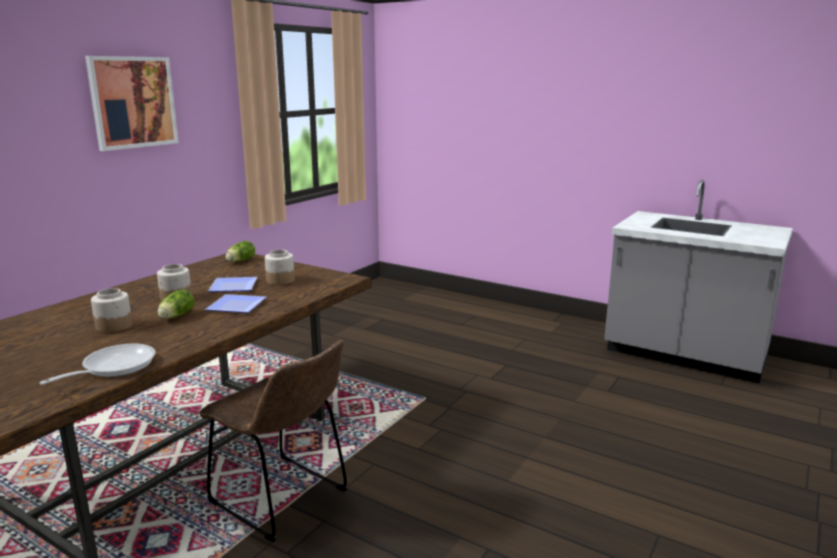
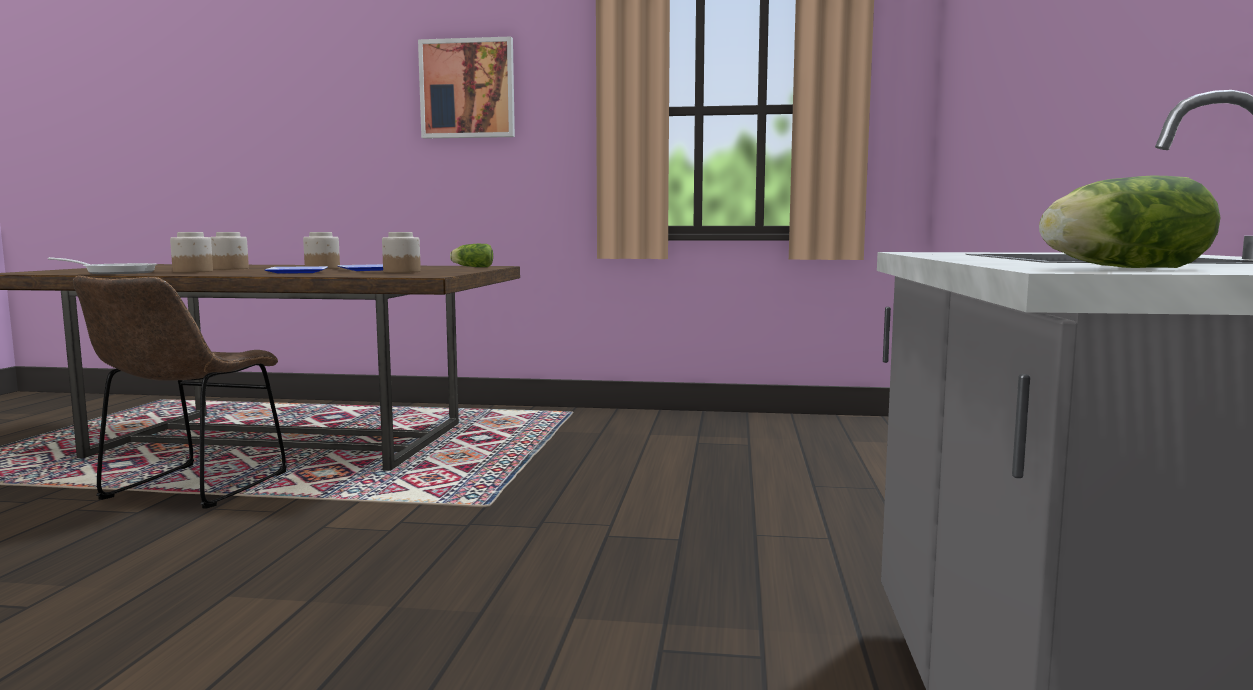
camera: 65 degrees right, 10 degrees down
lettuce [158,289,195,319] -> lettuce moved to [1039,175,1221,268]
none -> jar [170,232,213,273]

